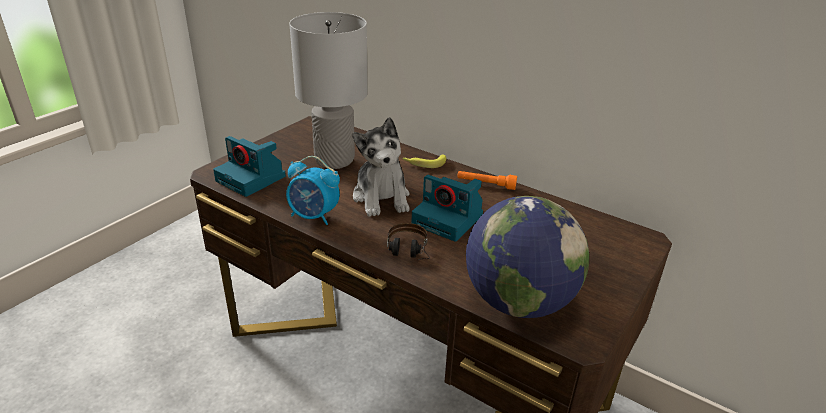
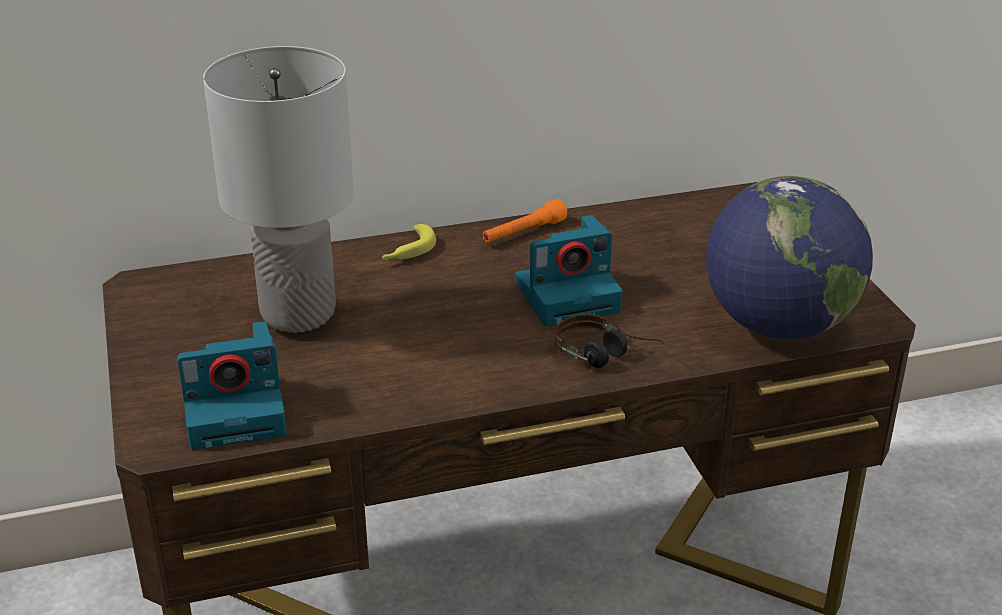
camera: 50 degrees left, 0 degrees up
alarm clock [286,156,340,225] -> none
plush toy [352,117,410,217] -> none

